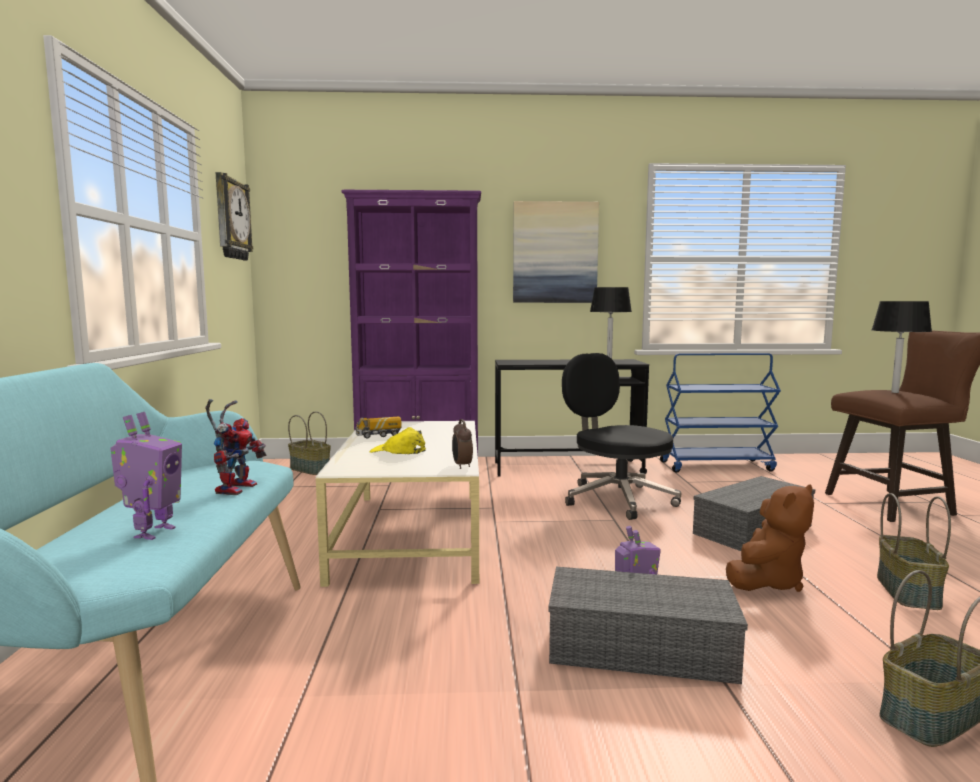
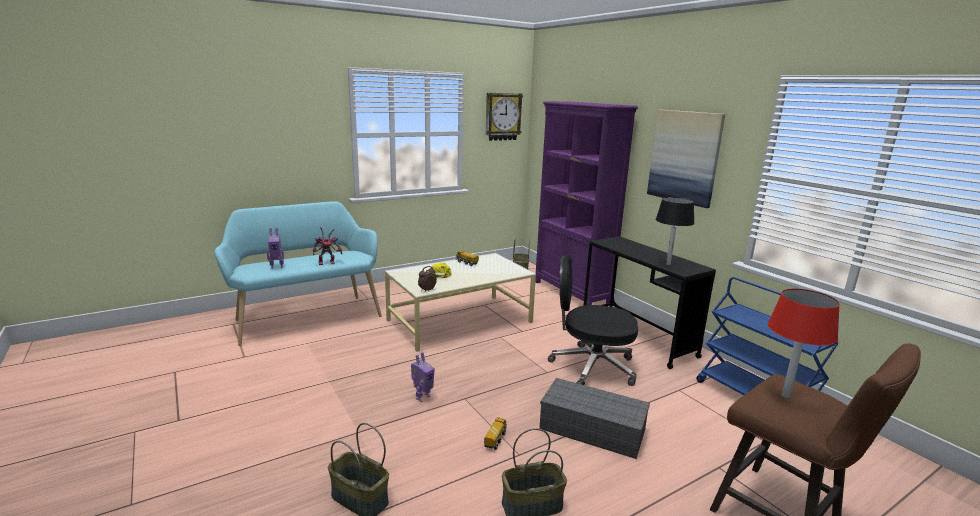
camera: 60 degrees right, 10 degrees up
grey storage box [548,567,748,684] -> none
black office chair [562,353,682,520] -> black office chair turned 105 degrees counterclockwise [548,255,638,386]
brown plush toy [726,484,814,592] -> toy truck [484,417,507,450]
black table lamp [872,301,932,393] -> red table lamp [768,289,840,398]

